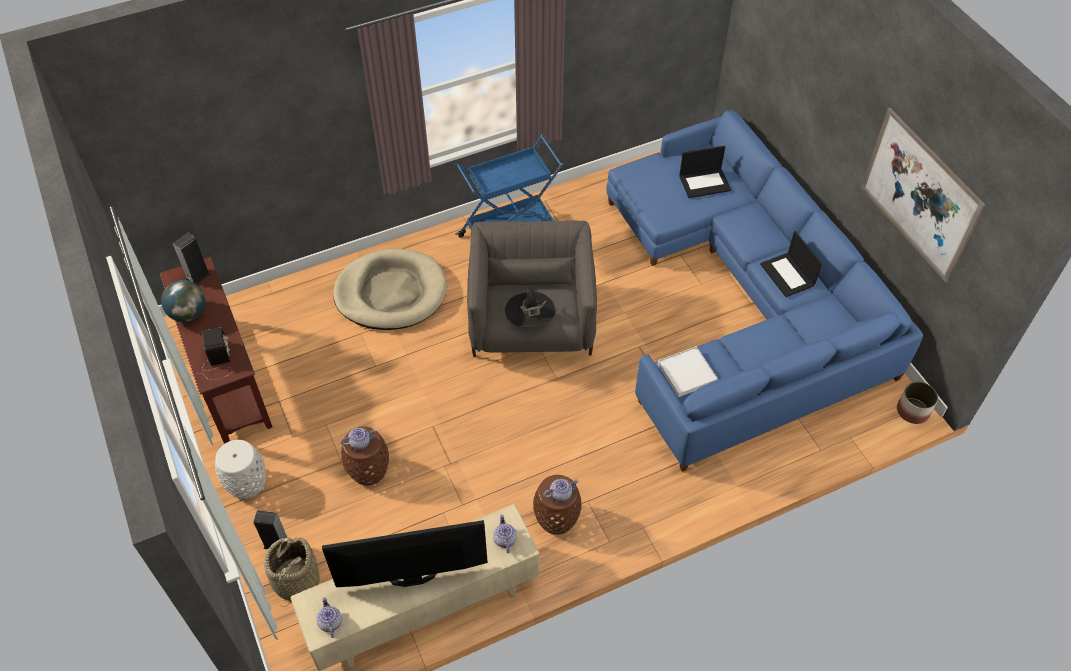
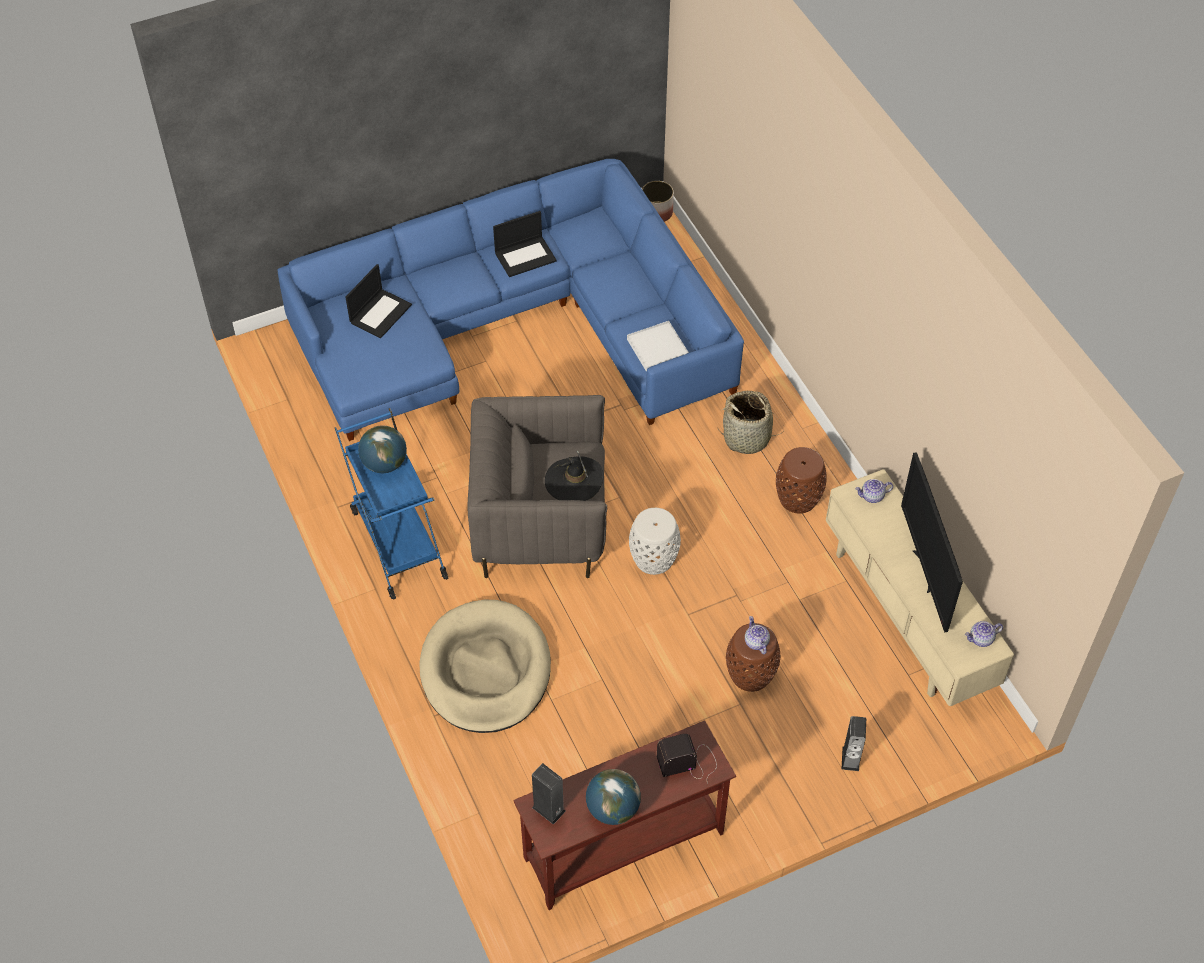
camera: 90 degrees left, 0 degrees up
white stool [215,440,266,499] -> white stool moved to [629,508,681,575]
basket [264,537,320,607] -> basket moved to [718,391,784,454]
teapot [543,479,579,502] -> none
laptop [679,146,731,198] -> laptop turned 45 degrees clockwise [346,264,412,338]
picture [861,108,985,283] -> none
none -> globe [358,425,407,473]

